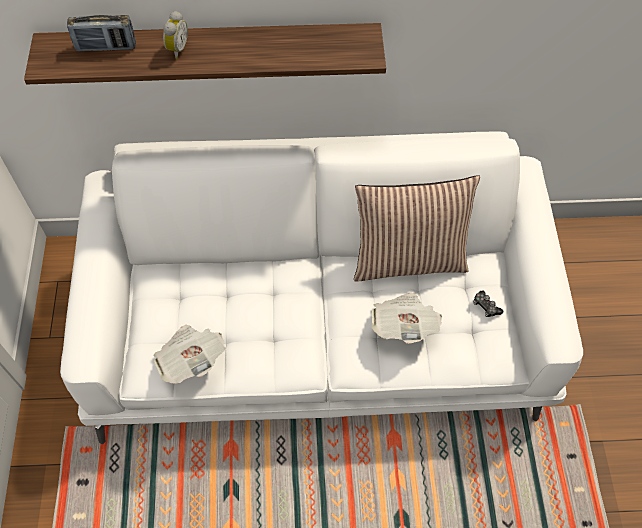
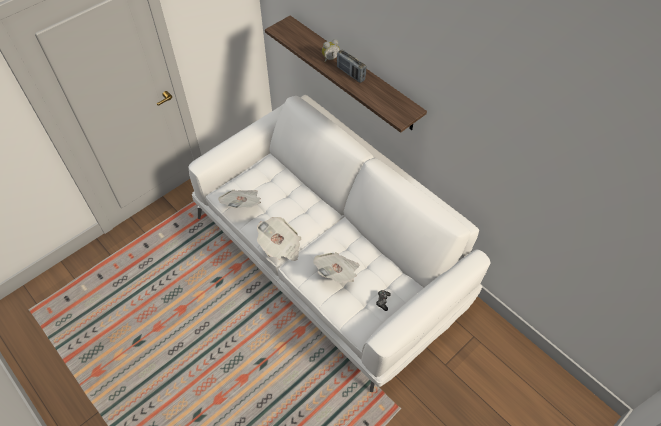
camera: 50 degrees right, 5 degrees down
radio [67,15,136,52] -> radio moved to [337,49,366,83]
pillow [354,175,480,282] -> none
none -> newspaper [257,217,301,261]

